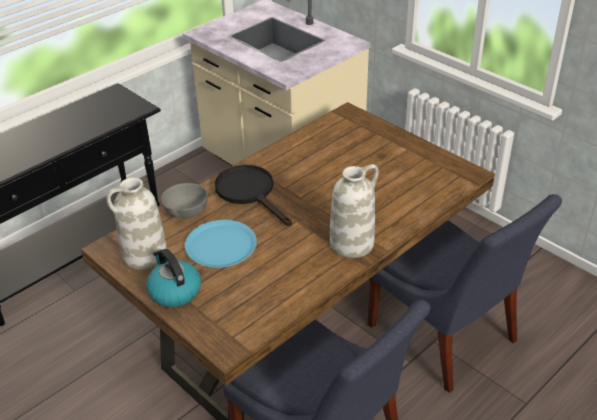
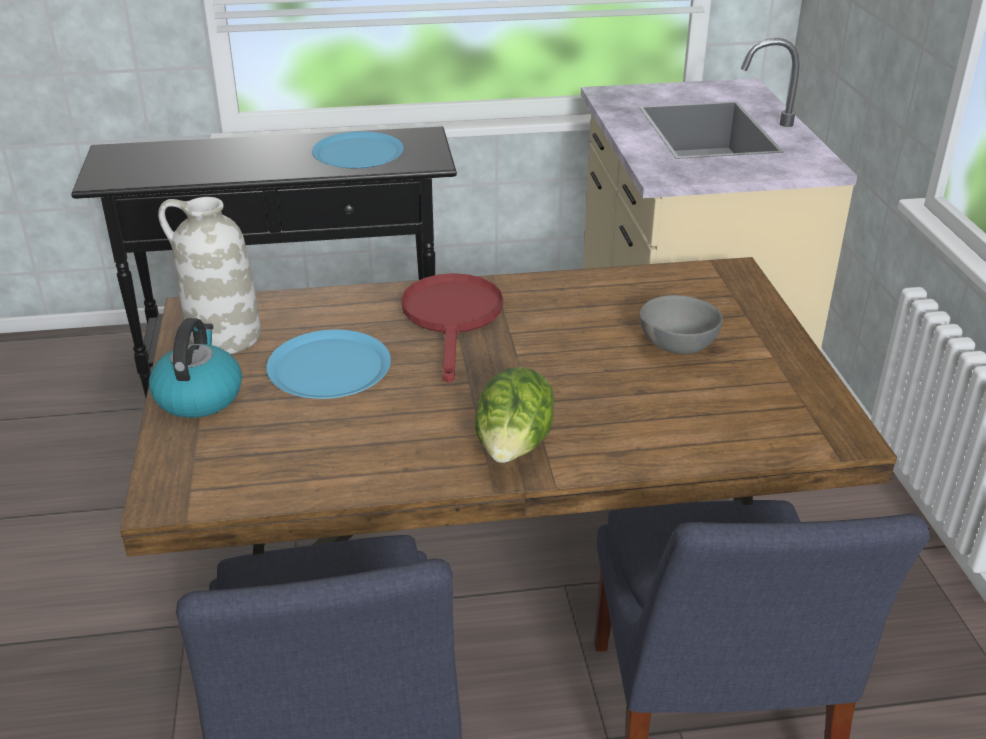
camera: 35 degrees right, 5 degrees down
grey bowl [161,183,208,219] -> grey bowl moved to [640,295,723,354]
black frying pan [214,165,292,226] -> red frying pan [401,273,503,383]
white vase [330,164,379,258] -> lettuce [474,367,555,463]
none -> blue plate [312,131,404,168]

